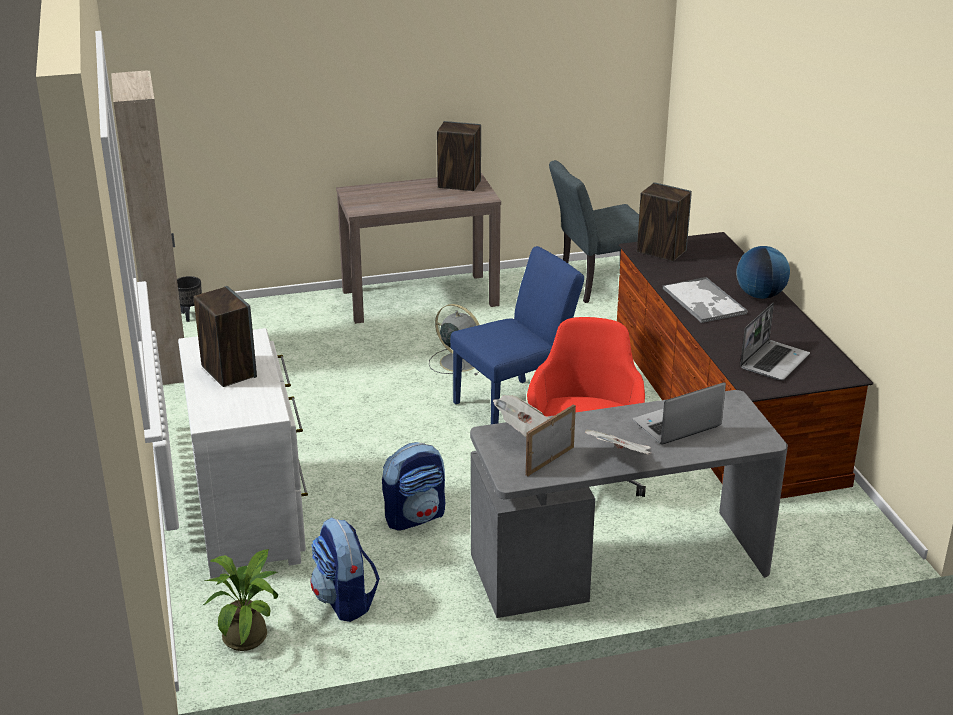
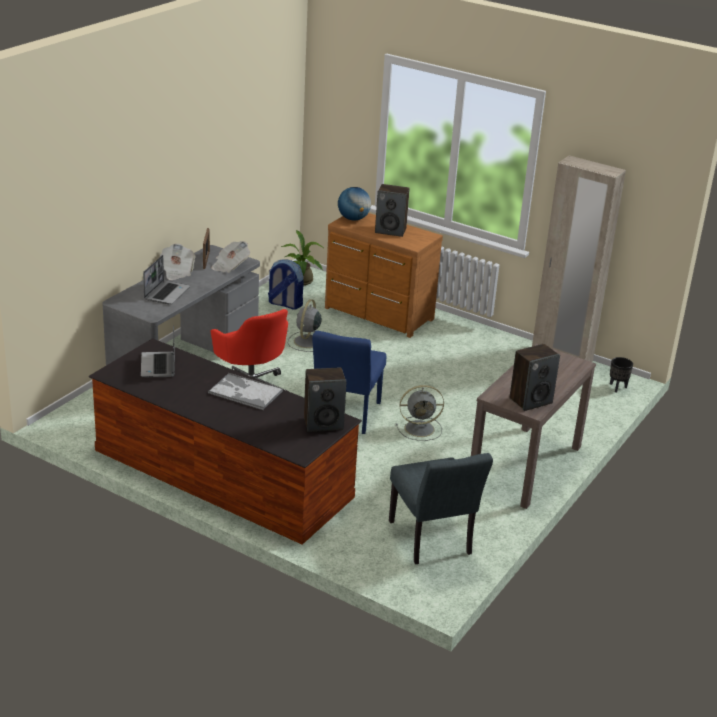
camera: 135 degrees right, 0 degrees up
white dresser [178,328,308,578] -> brown dresser [325,213,443,338]
backpack [382,442,445,531] -> grey fan [288,299,322,352]
grey chair [549,160,639,303] -> grey chair turned 135 degrees clockwise [389,453,493,564]
globe [736,246,790,299] -> globe moved to [338,187,371,221]

